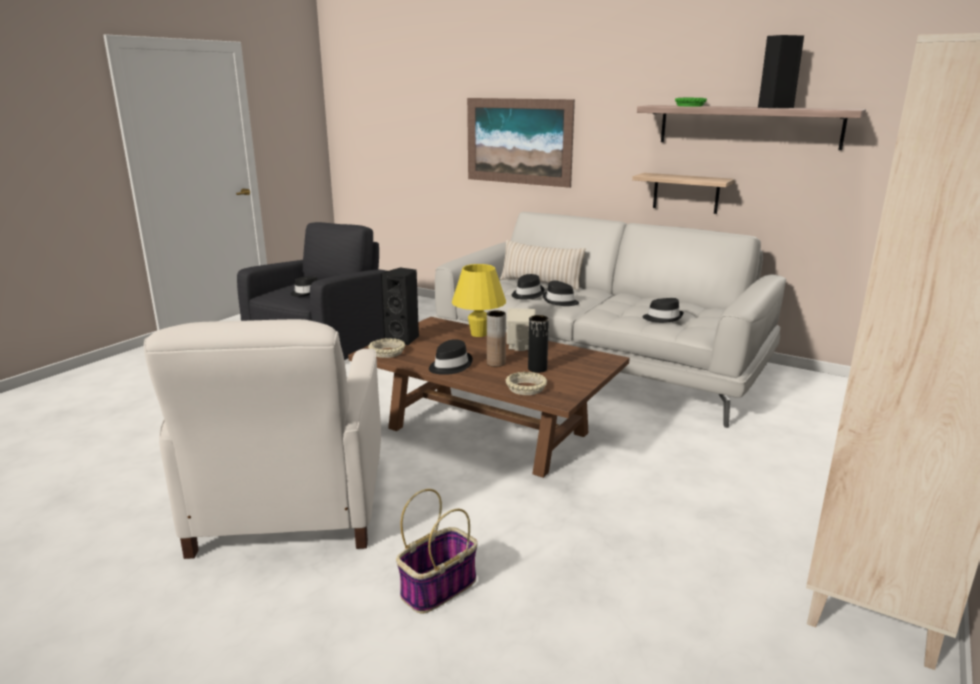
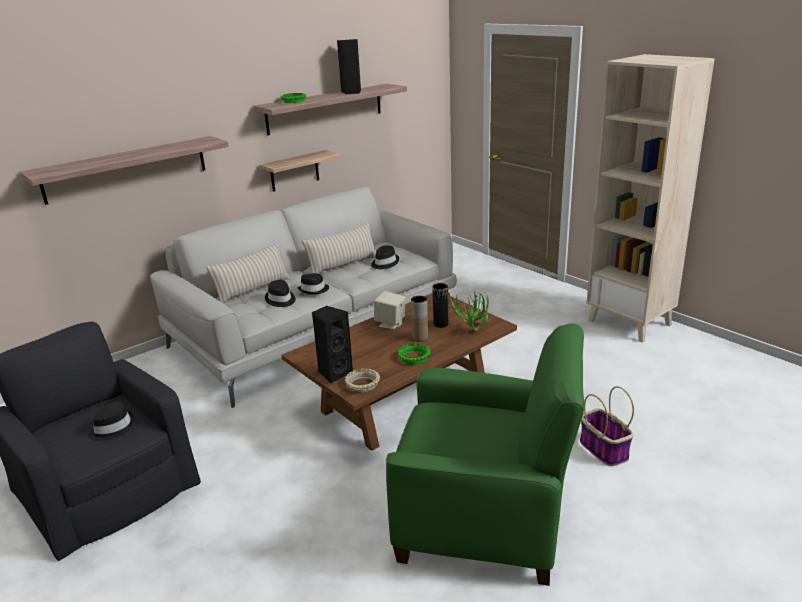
camera: 70 degrees left, 5 degrees up
white armchair [144,319,381,559] -> green armchair [386,323,585,586]
black hat [429,339,473,375] -> green bowl [397,343,431,364]
yellow table lamp [452,264,506,337] -> none
picture [467,98,575,188] -> shelf [20,136,229,205]
beige bowl [506,372,547,395] -> potted plant [450,292,489,332]
none -> beige pillow [302,222,376,274]

